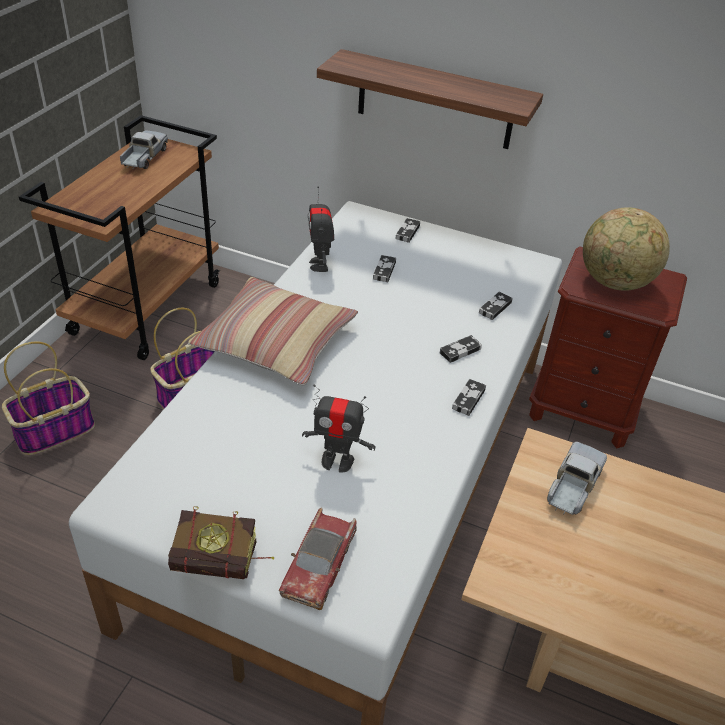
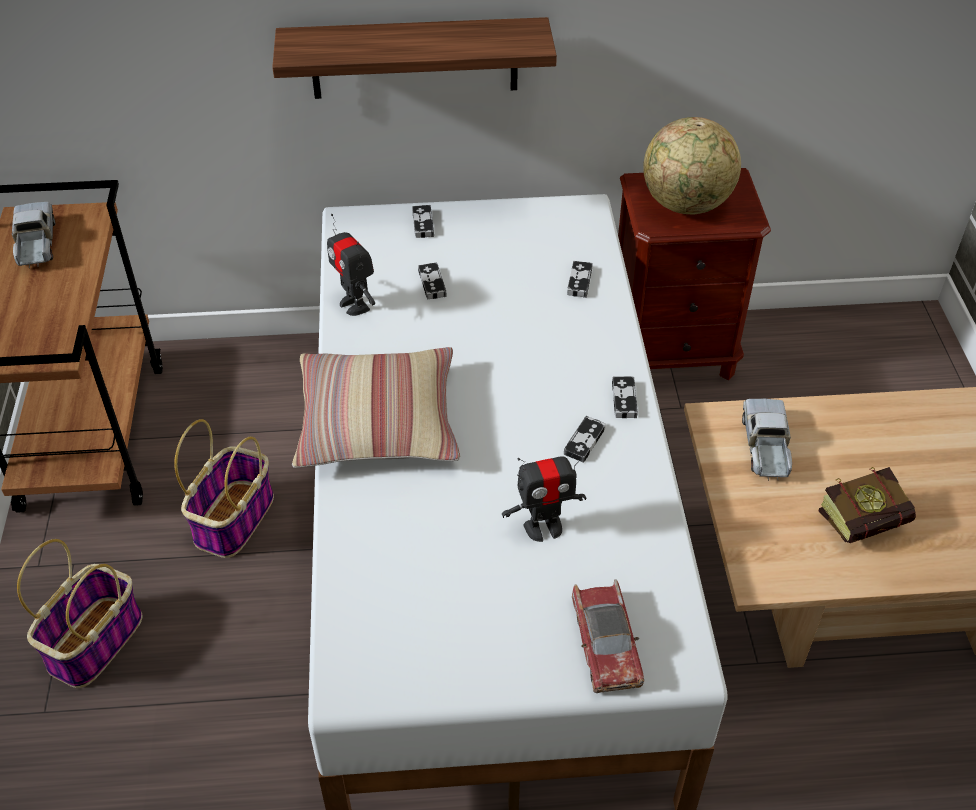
camera: 25 degrees left, 5 degrees up
book [168,507,274,579] -> book moved to [818,467,916,543]
game controller [440,335,482,363] -> game controller moved to [564,416,606,463]

